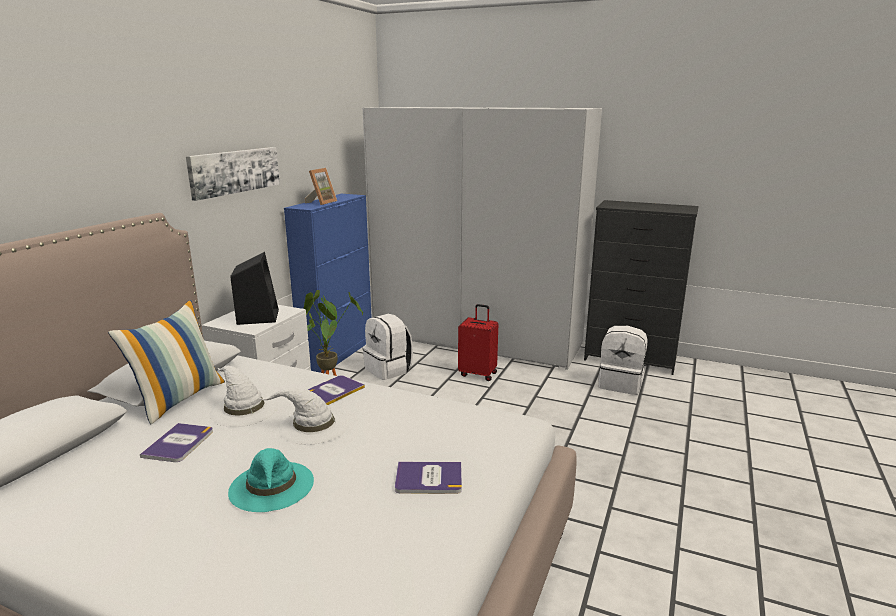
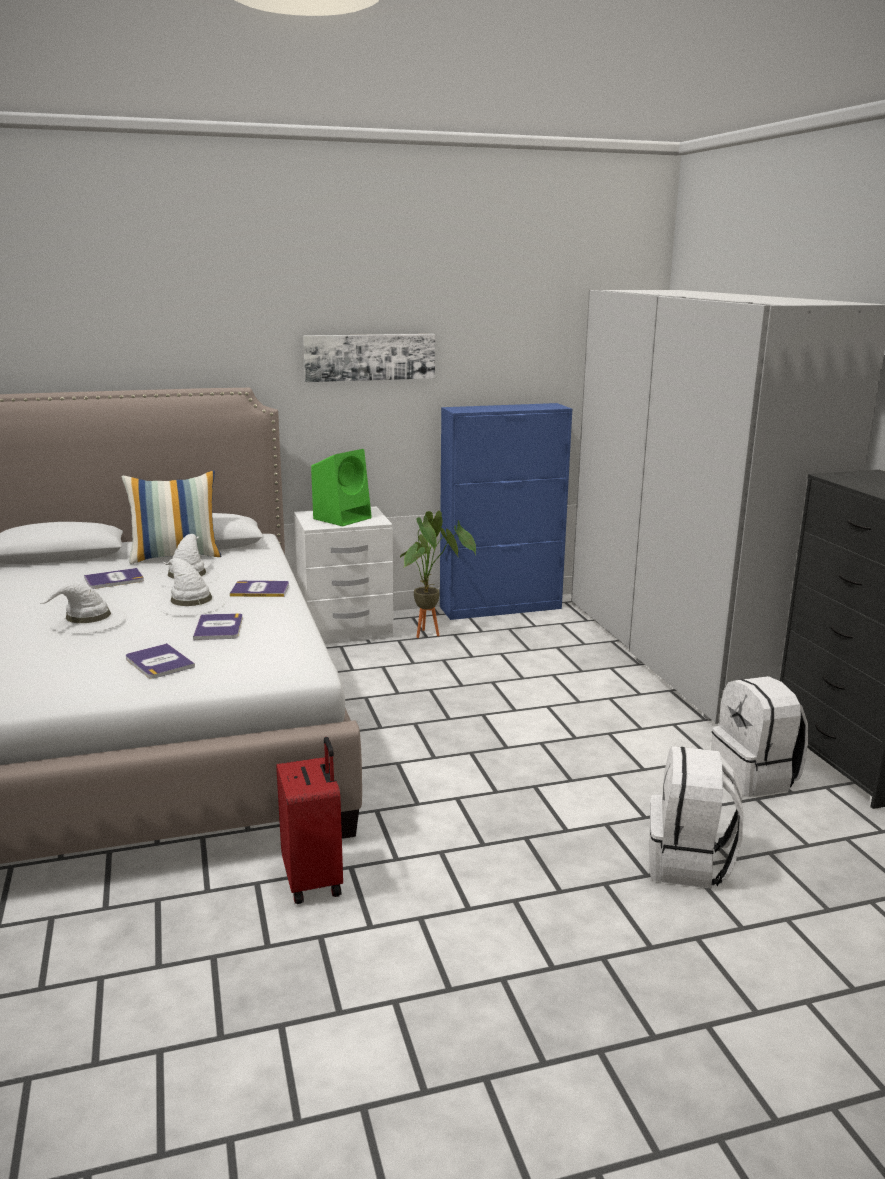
camera: 50 degrees right, 0 degrees up
turquoise hat [228,448,314,512] -> white hat [39,582,127,634]
black speaker [230,252,279,325] -> green speaker [311,449,372,526]
picture frame [305,168,337,205] -> none
white backpack [363,314,413,380] -> white backpack moved to [650,746,743,889]
red suitcase [458,304,498,381] -> red suitcase moved to [276,737,343,904]
none -> book [193,613,243,640]

